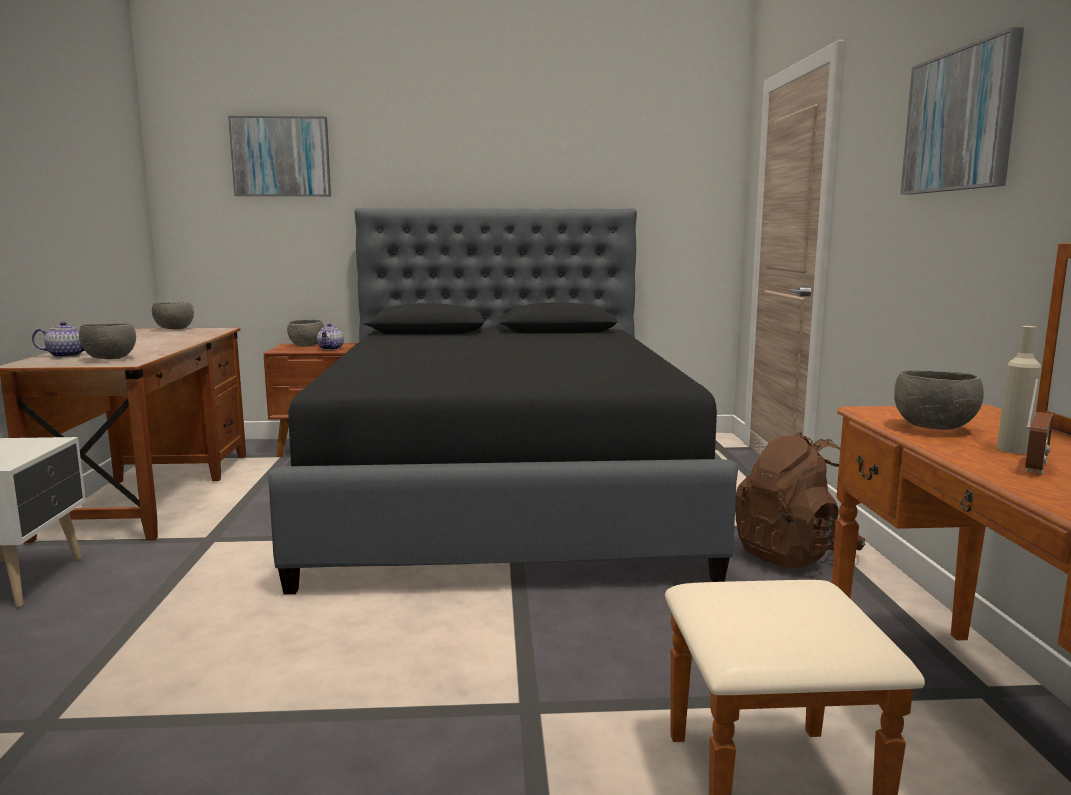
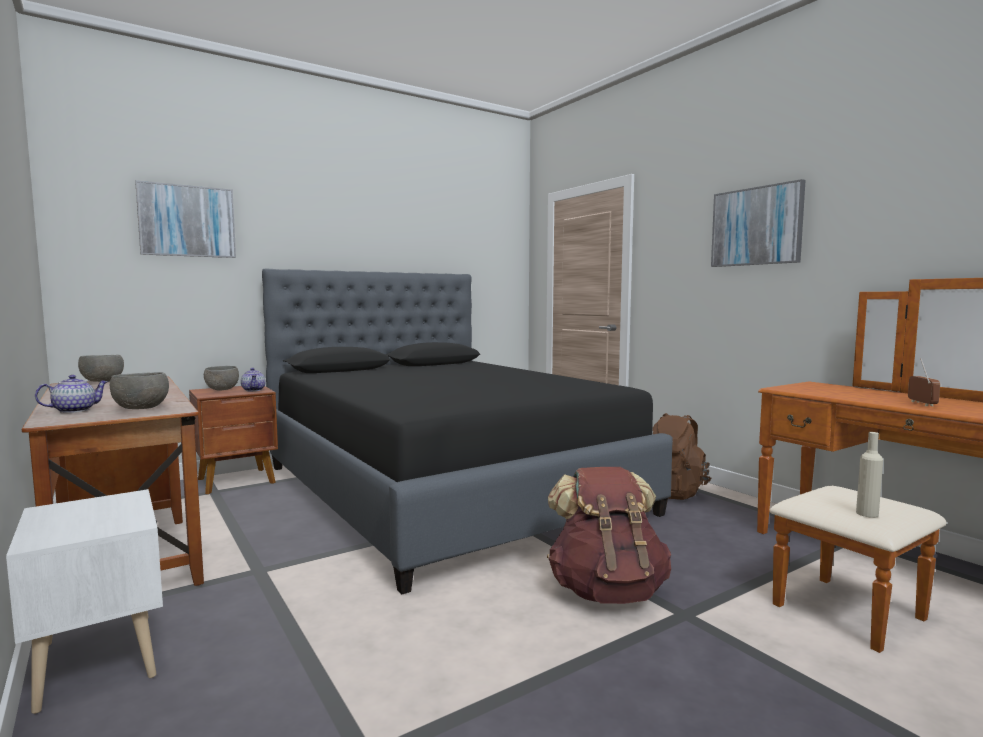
camera: 30 degrees left, 5 degrees down
grey bowl [894,370,984,430] -> none
beige bottle [997,326,1041,454] -> beige bottle moved to [856,432,883,518]
none -> brown backpack [547,467,671,604]

